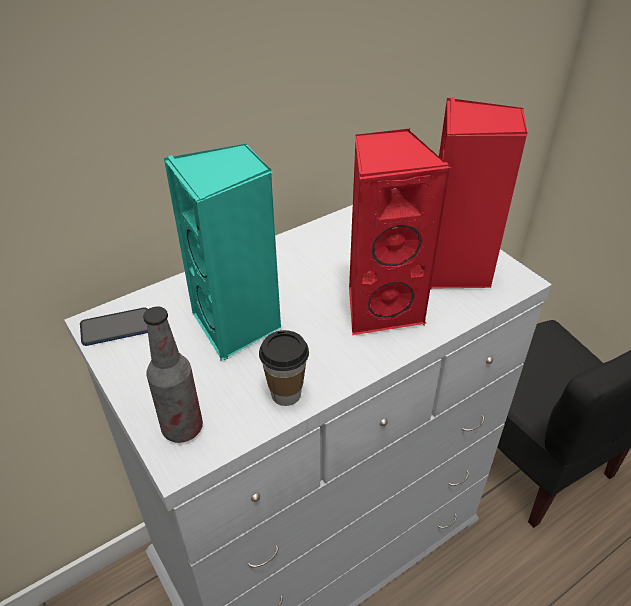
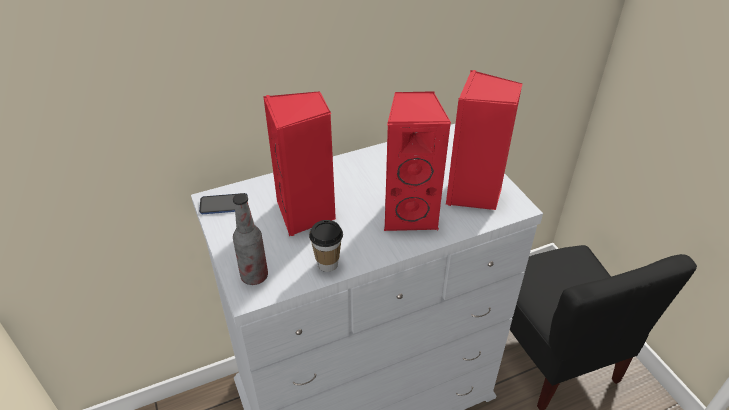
camera: 10 degrees right, 0 degrees up
turquoise speaker [164,144,281,361] -> red speaker [263,91,336,236]

